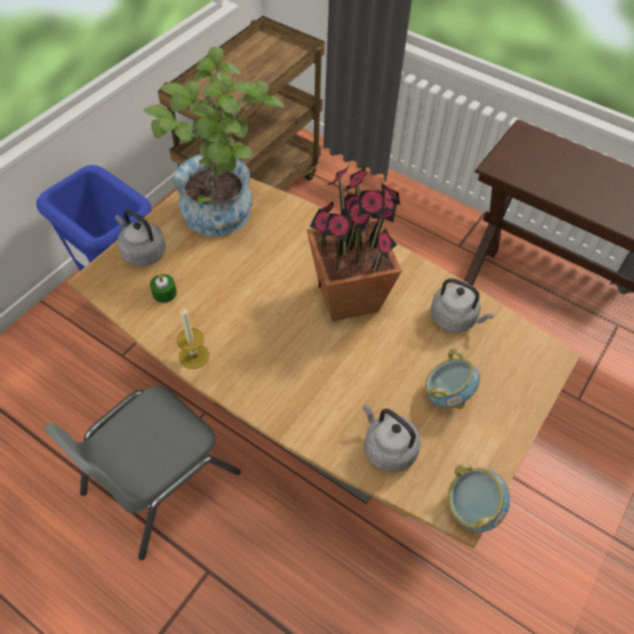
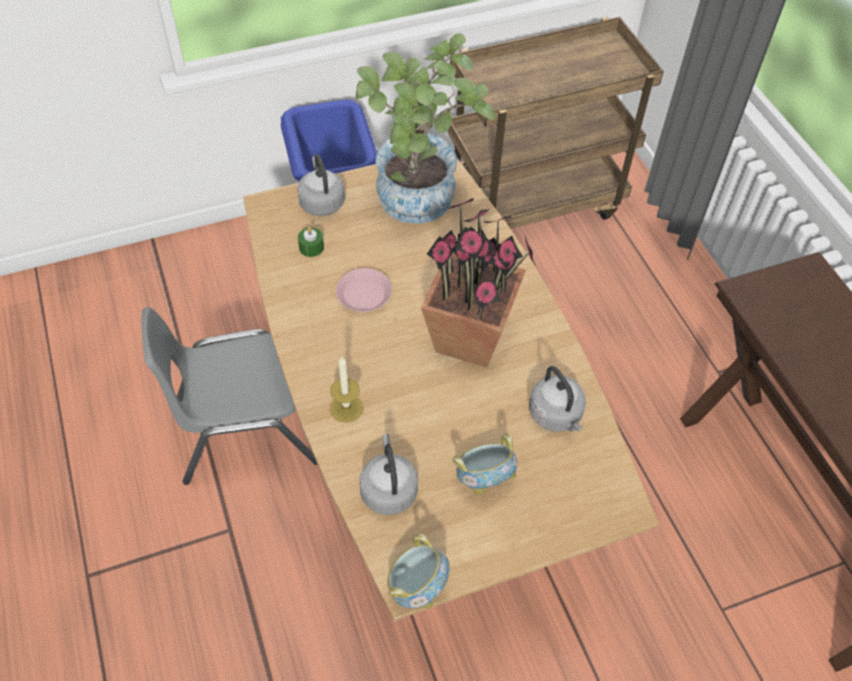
camera: 35 degrees right, 0 degrees up
candle [177,306,209,369] -> candle moved to [330,357,364,423]
none -> pink plate [336,268,392,312]

